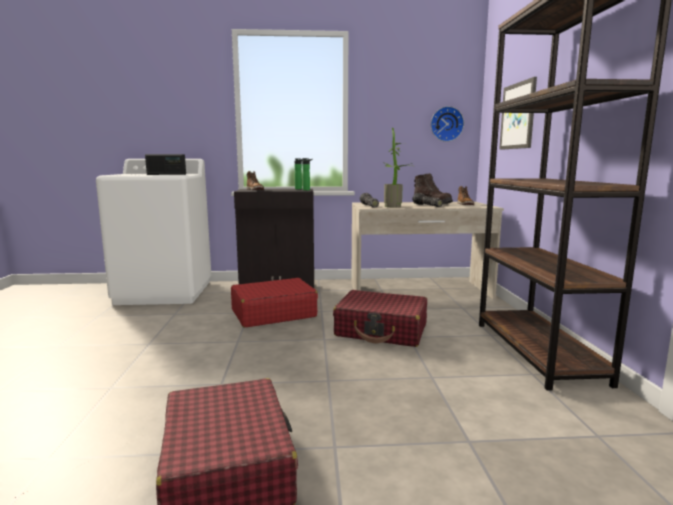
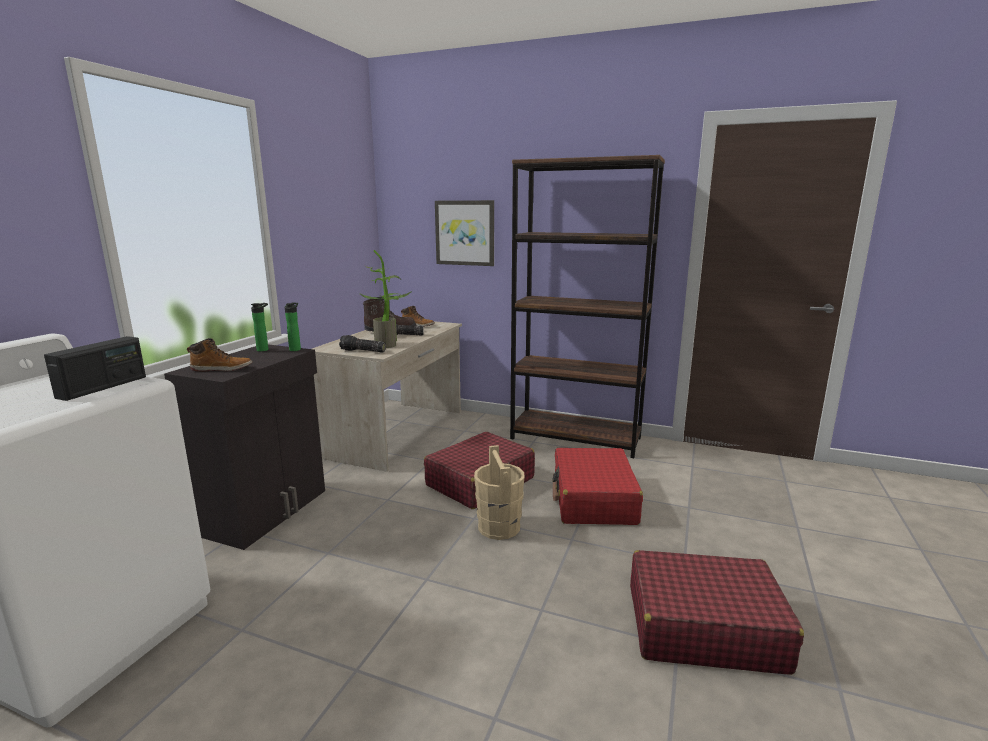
camera: 65 degrees left, 5 degrees up
red suitcase [231,278,318,328] -> red suitcase moved to [552,448,643,525]
wall clock [431,106,464,142] -> none
none -> beige bucket [474,445,525,540]

